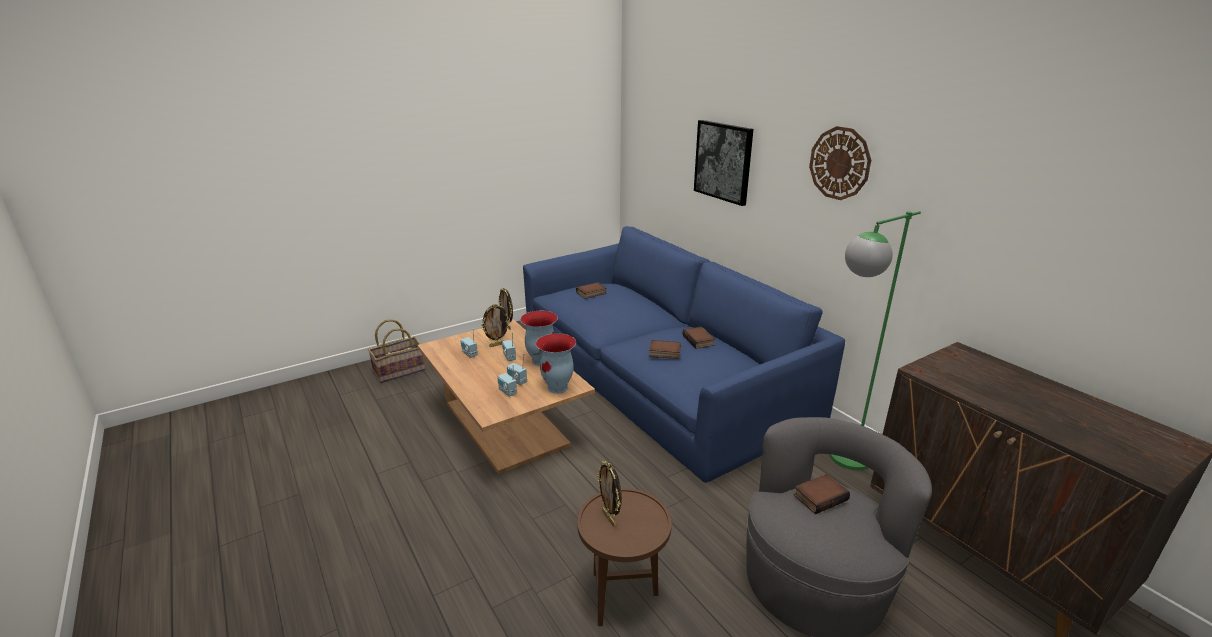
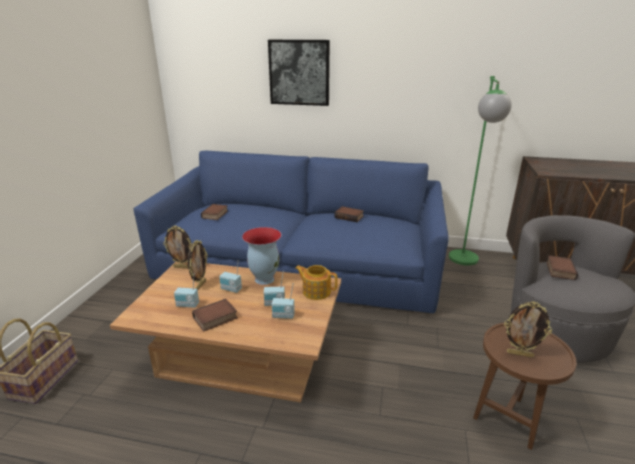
camera: 45 degrees left, 0 degrees up
vase [536,333,576,394] -> teapot [295,265,338,300]
book [649,340,681,359] -> book moved to [192,299,238,332]
wall clock [809,126,871,200] -> none

